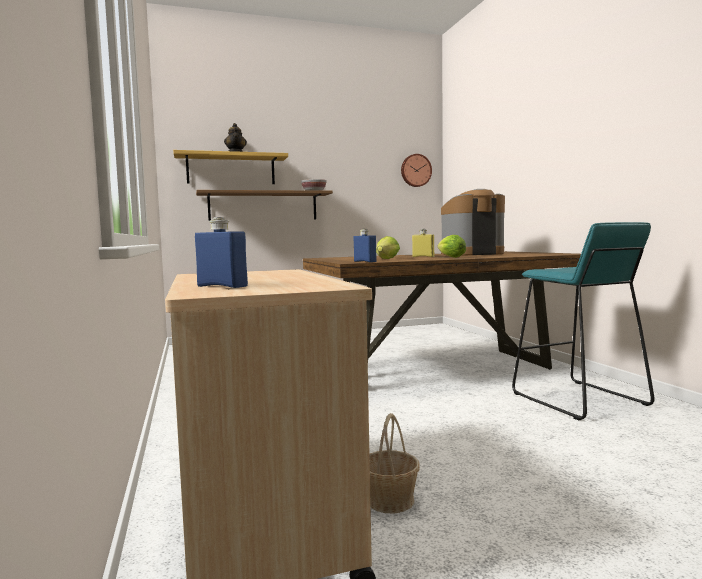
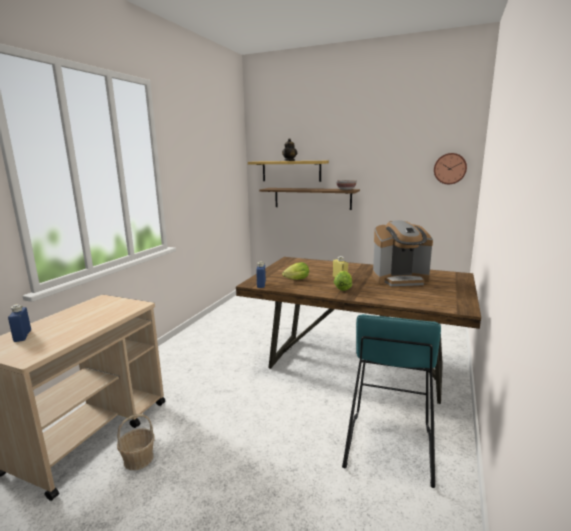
camera: 40 degrees right, 10 degrees up
coffee machine [441,189,505,255] -> coffee machine turned 150 degrees clockwise [373,220,433,286]

